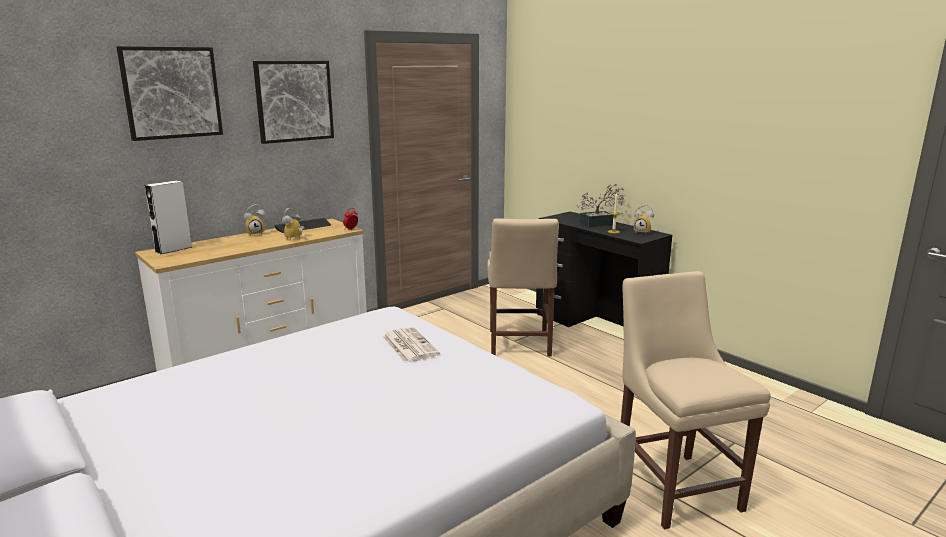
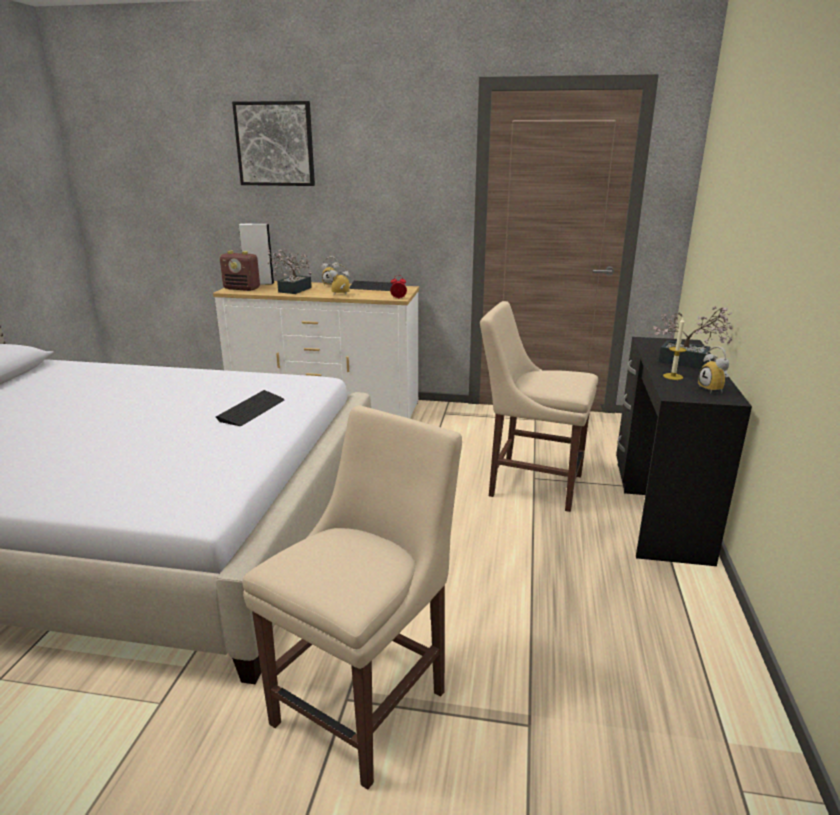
camera: 50 degrees right, 5 degrees up
picture [253,61,334,144] -> none
newspaper [382,327,440,363] -> keyboard [216,390,284,426]
beige chair [487,218,559,357] -> beige chair turned 60 degrees clockwise [480,301,598,512]
none -> radio [220,250,260,291]
none -> potted plant [267,248,312,294]

